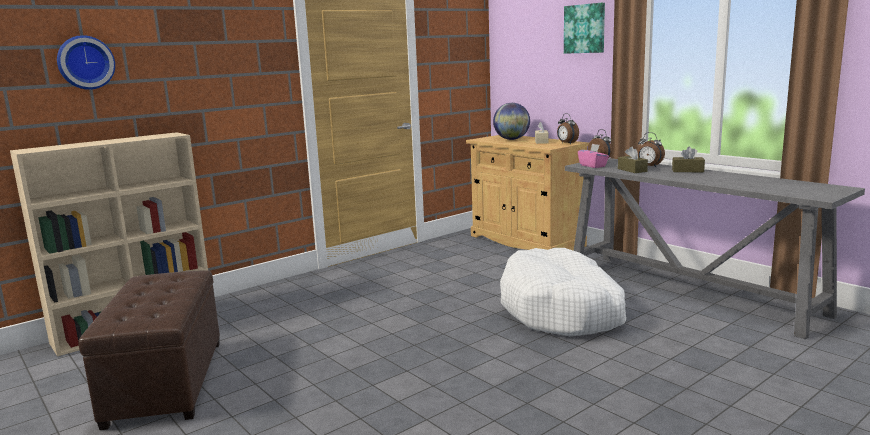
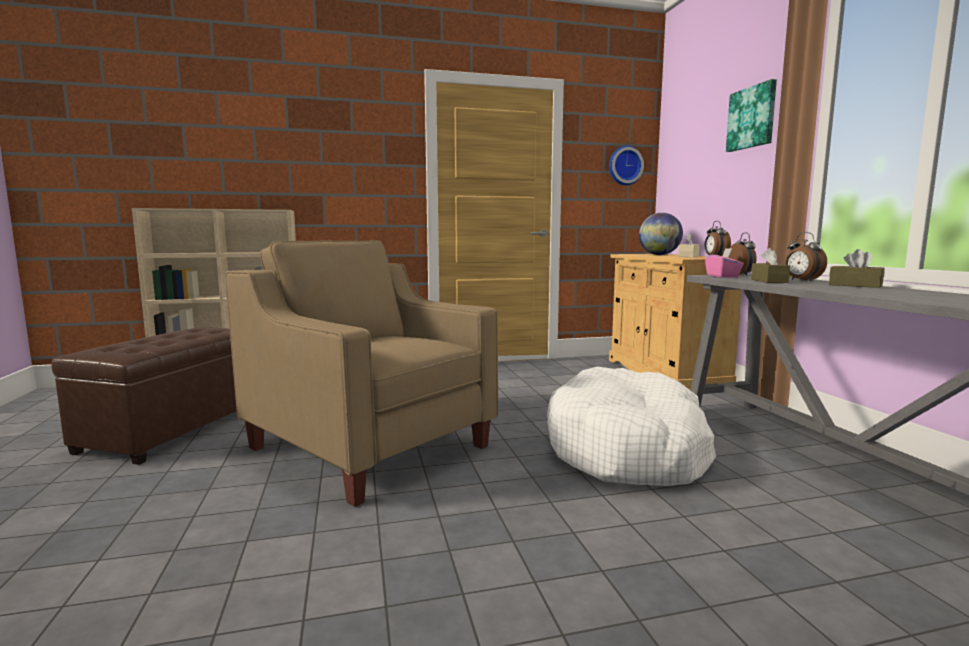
camera: 25 degrees right, 5 degrees down
wall clock [57,35,115,90] -> wall clock moved to [609,146,644,185]
none -> beige armchair [225,240,498,507]

